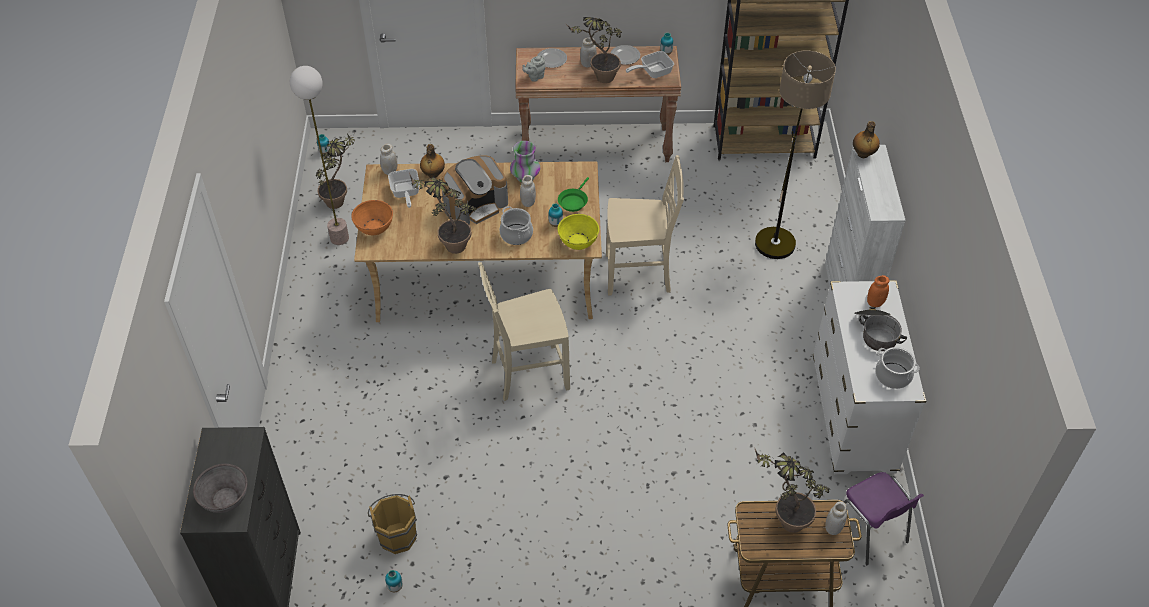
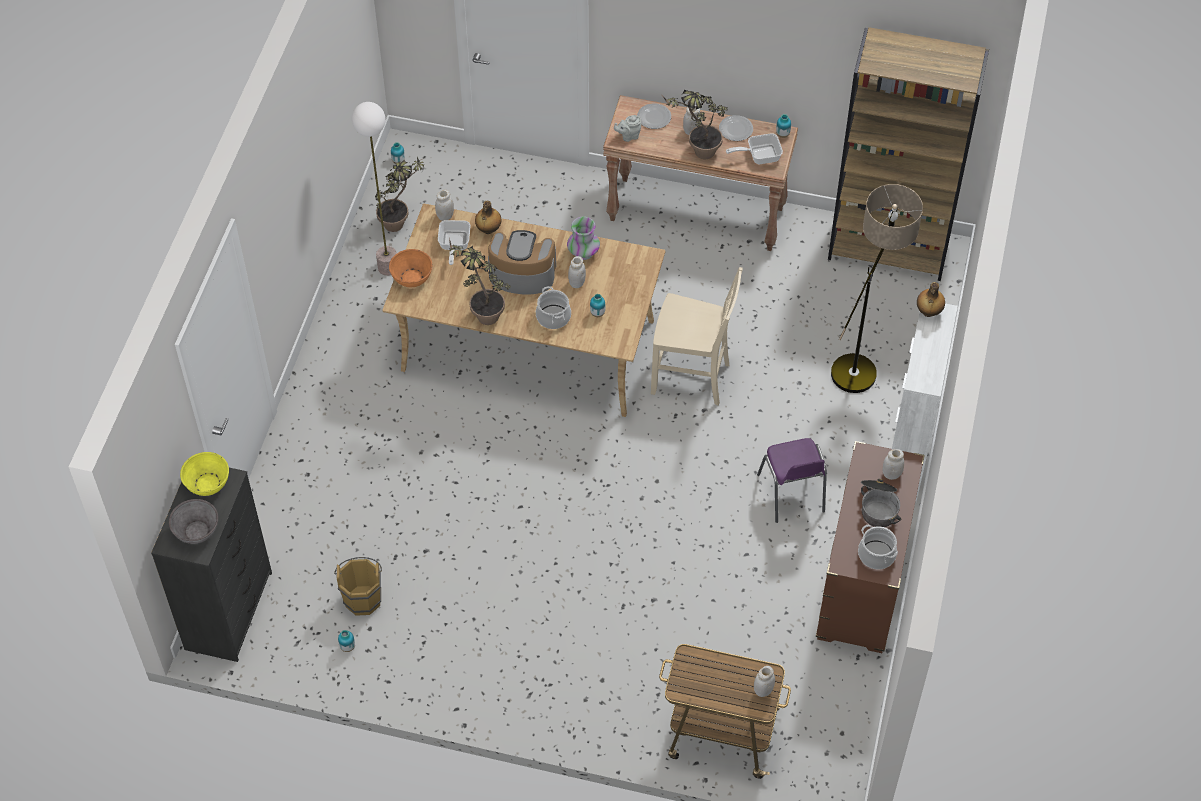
camera: 15 degrees right, 5 degrees up
coffee machine [442,155,508,224] -> coffee machine turned 150 degrees counterclockwise [488,230,556,295]
beige chair [478,262,570,401] -> none
green frying pan [558,177,589,212] -> none
yellow bowl [558,214,599,250] -> yellow bowl moved to [180,452,229,496]
potted plant [754,447,830,533] -> none
white dresser [813,280,926,474] -> brown dresser [816,441,925,653]
purple chair [844,472,924,565] -> purple chair moved to [757,438,827,523]
orange jar [867,275,889,307] -> white jar [883,449,904,480]

